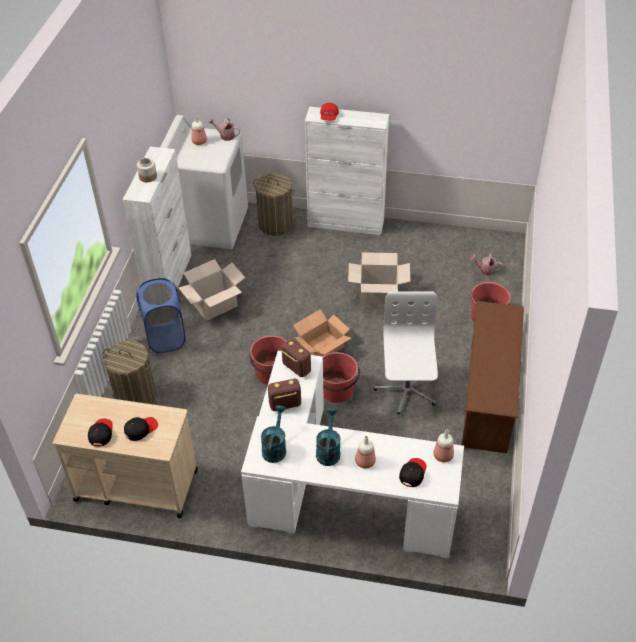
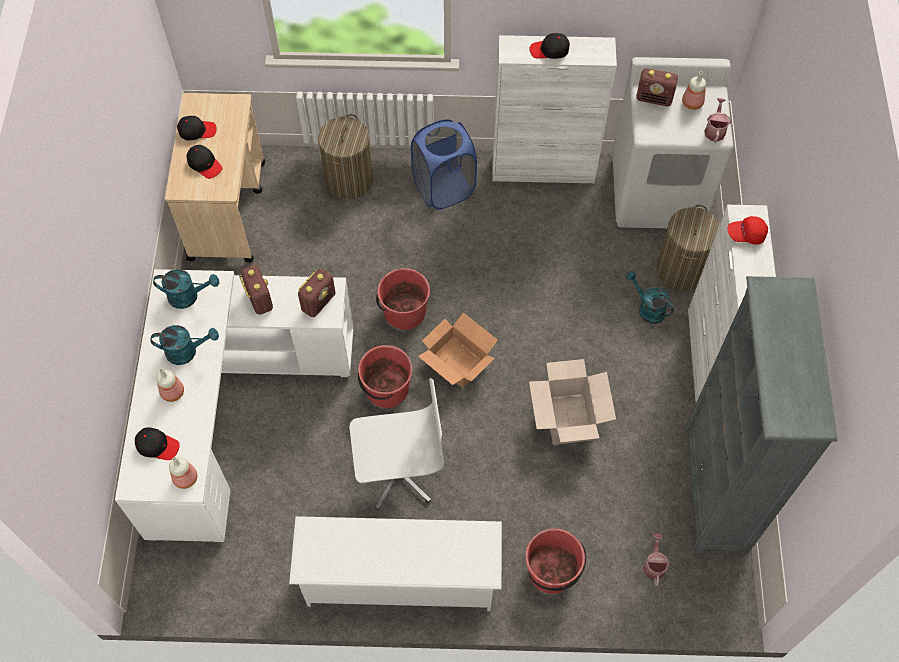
camera: 80 degrees right, 15 degrees up
jar [137,158,157,182] -> black cap [530,33,570,59]
cardboard box [179,259,245,321] -> none
brown shoe rack [461,301,524,453] -> white shoe rack [289,516,502,611]
none -> turquoise watering can [626,271,674,324]
none -> radio [636,68,678,106]
none -> grey bookcase [685,276,838,554]

